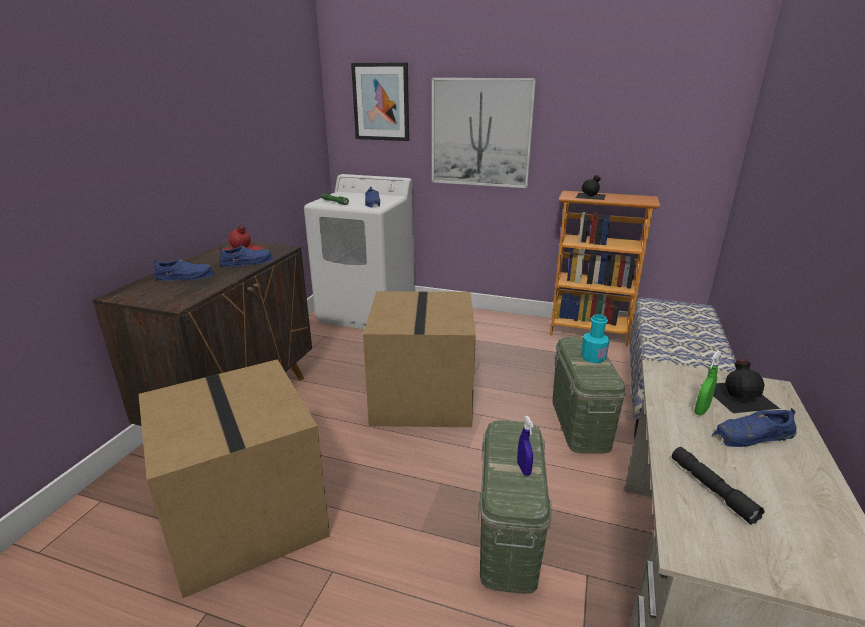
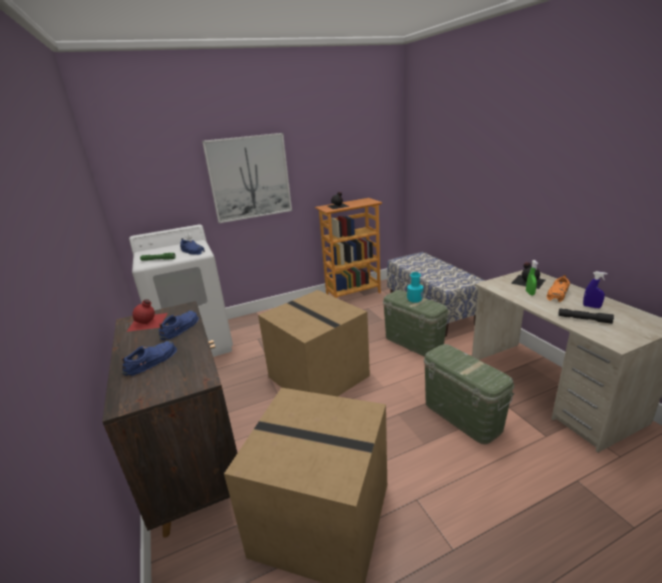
camera: 40 degrees left, 0 degrees up
picture [351,62,409,141] -> none
blue spray bottle [517,416,534,476] -> blue spray bottle moved to [583,271,607,308]
blue shoe [712,408,797,447] -> orange shoe [547,275,570,302]

